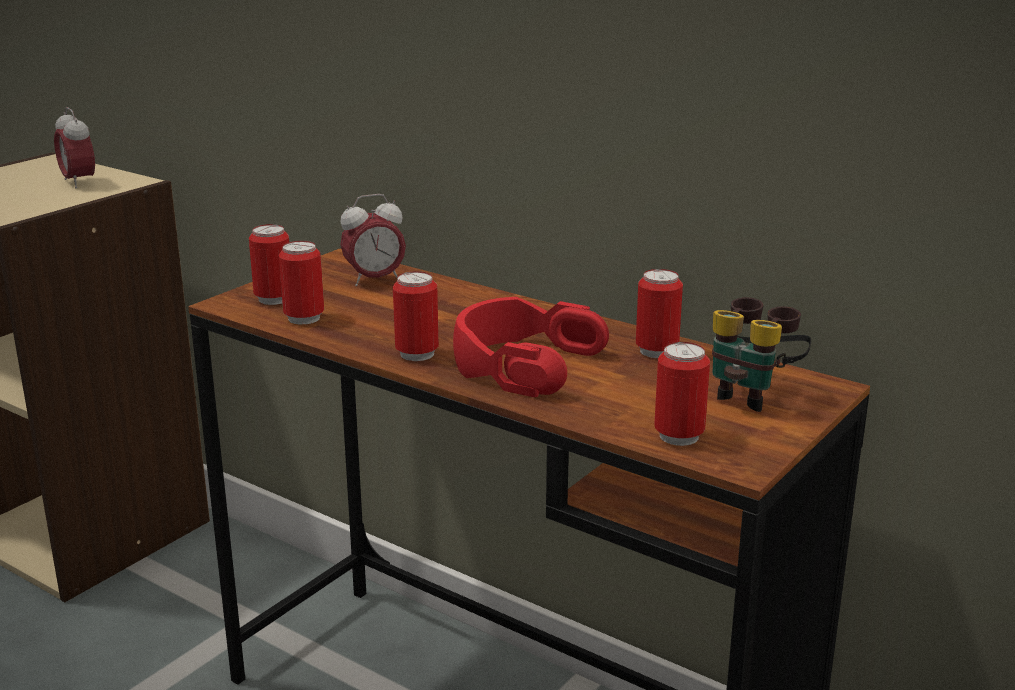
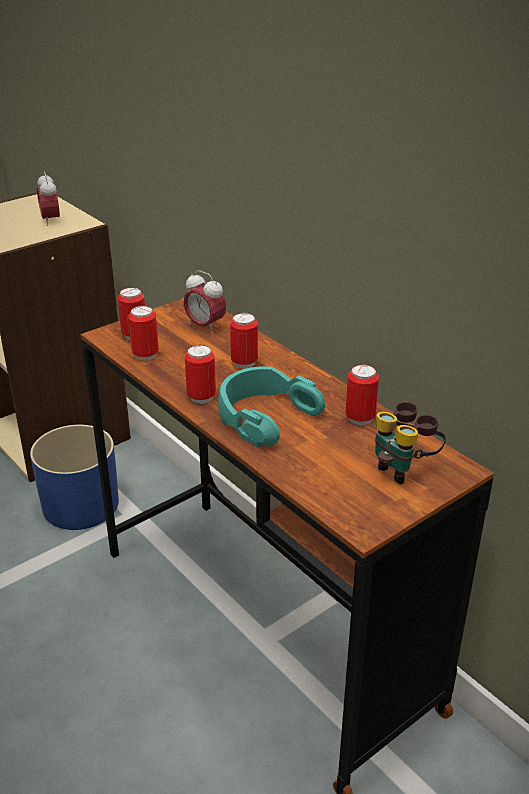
camera: 15 degrees right, 10 degrees up
alarm clock [340,194,406,286] -> alarm clock turned 45 degrees clockwise [183,270,226,334]
red headphones [453,297,609,397] -> turquoise headphones [218,366,325,447]
can [654,342,710,446] -> can moved to [230,313,258,368]
none -> blue planter [30,425,119,530]

